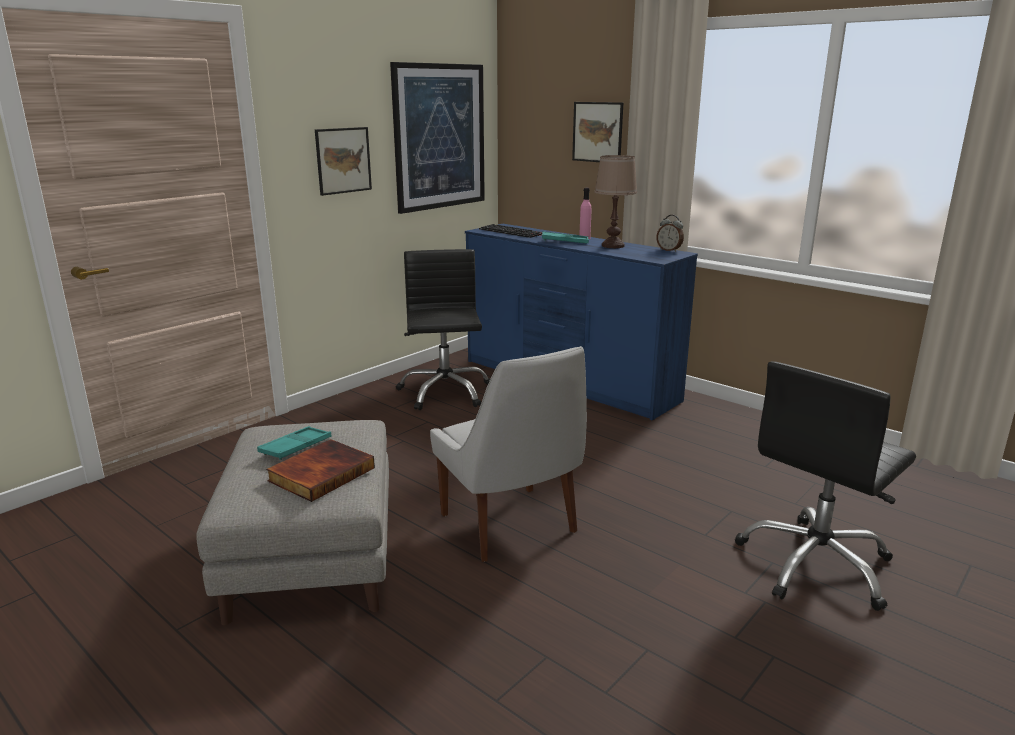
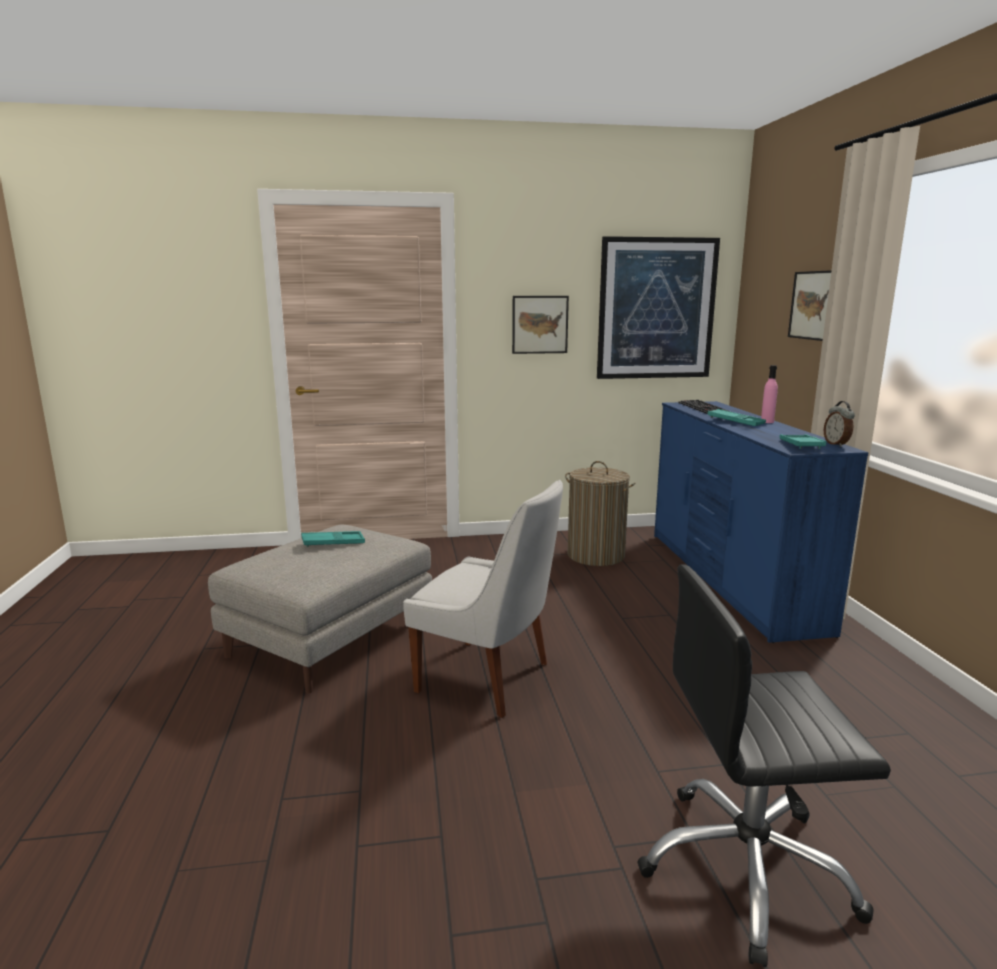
camera: 40 degrees right, 5 degrees down
book [266,439,375,502] -> none
black office chair [396,249,490,410] -> laundry basket [565,461,636,566]
white chair [430,346,587,562] -> white chair turned 75 degrees counterclockwise [403,480,563,718]
brown table lamp [594,155,637,248] -> none
none -> turquoise tray [780,434,826,449]

